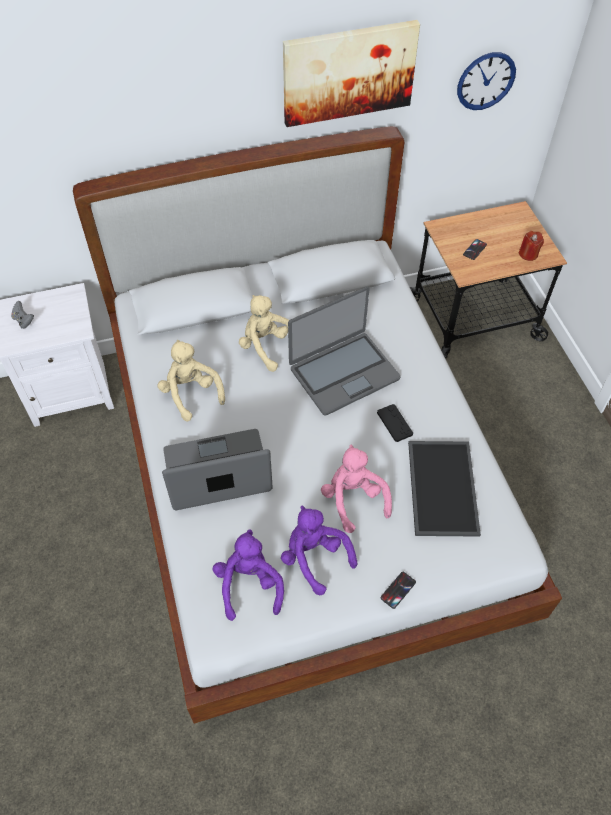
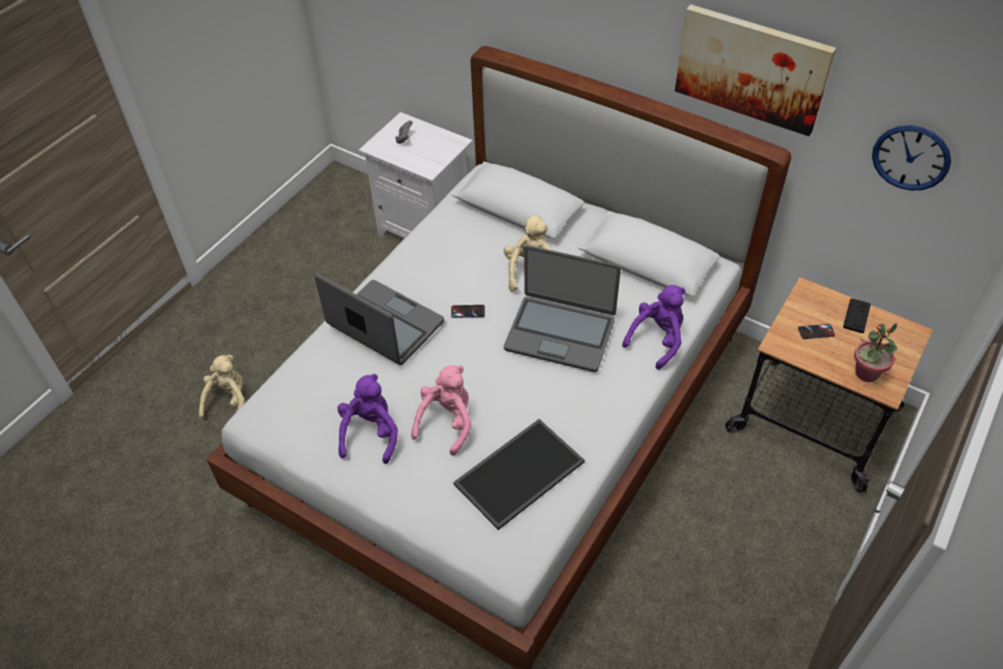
camera: 50 degrees right, 5 degrees down
beige plush toy [157,340,225,421] -> beige plush toy moved to [199,355,245,419]
purple plush toy [213,529,284,621] -> purple plush toy moved to [622,285,685,369]
black game controller [377,404,413,442] -> black game controller moved to [843,298,871,333]
phone [380,572,416,609] -> phone moved to [451,305,485,318]
red candle [519,231,544,261] -> potted plant [854,323,898,382]

